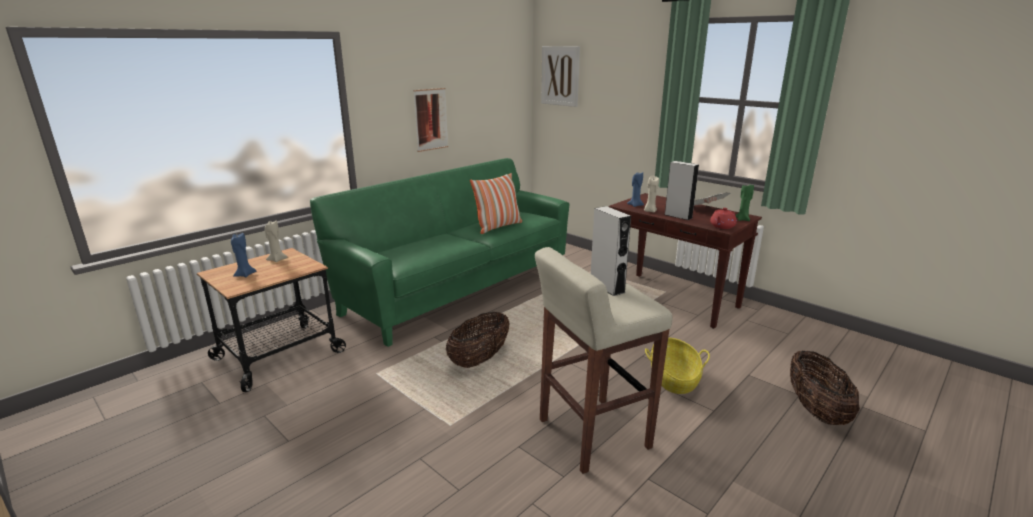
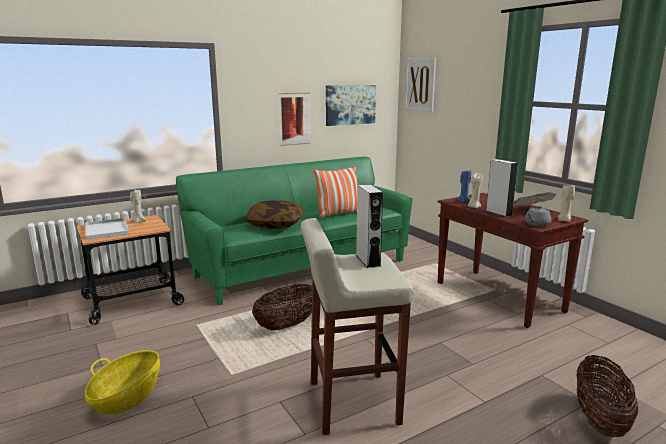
camera: 15 degrees right, 5 degrees down
blue candle [231,233,256,277] -> white tray [85,218,129,240]
basket [645,337,710,394] -> basket moved to [85,350,160,415]
red teapot [710,208,737,229] -> grey teapot [525,206,551,227]
green candle [735,184,754,221] -> beige candle [558,185,575,222]
none -> pillow [245,200,304,229]
none -> picture [326,85,376,126]

